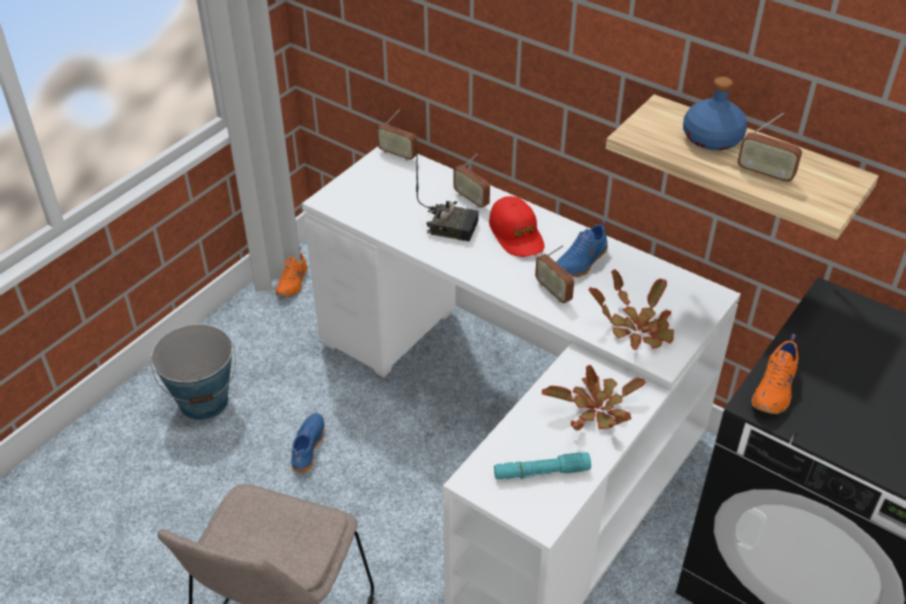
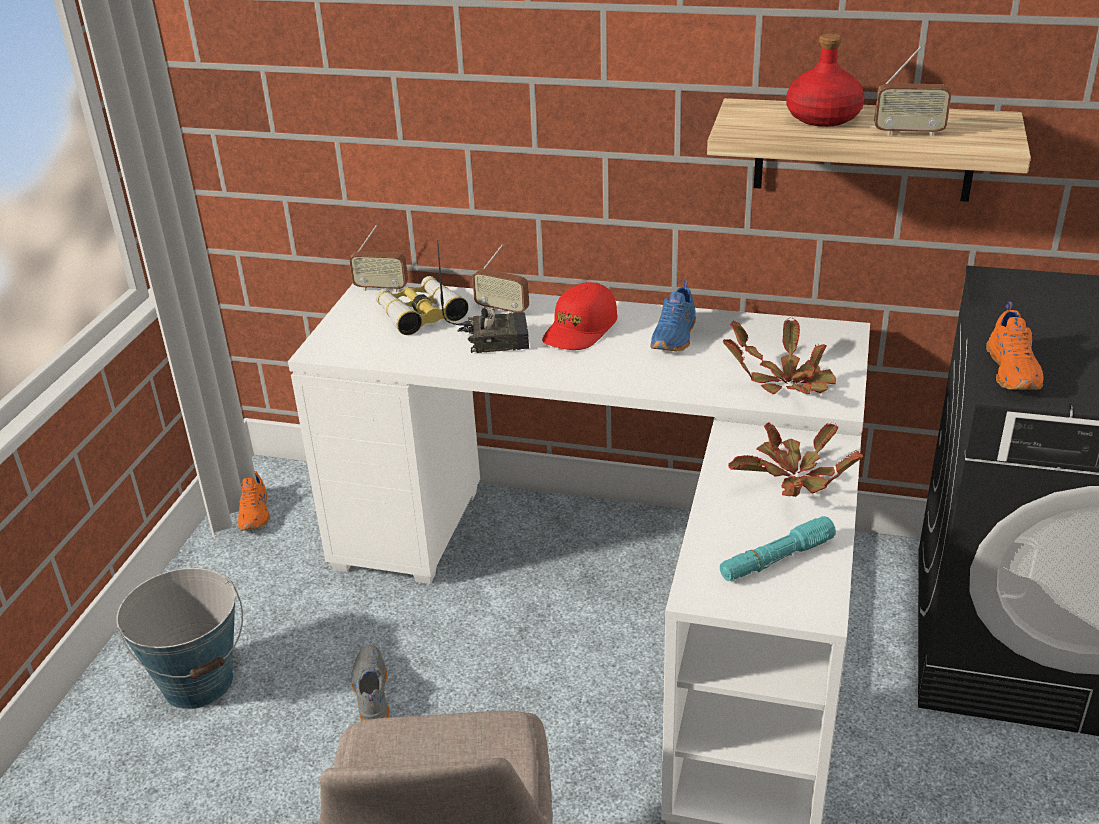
camera: 20 degrees left, 10 degrees down
blue shoe [291,413,325,472] -> grey shoe [351,645,390,721]
red cap [489,196,544,257] -> red cap turned 75 degrees clockwise [542,282,618,350]
radio [535,245,574,303] -> none
blue bottle [683,77,747,150] -> red bottle [786,33,865,127]
none -> binoculars [376,276,469,335]

